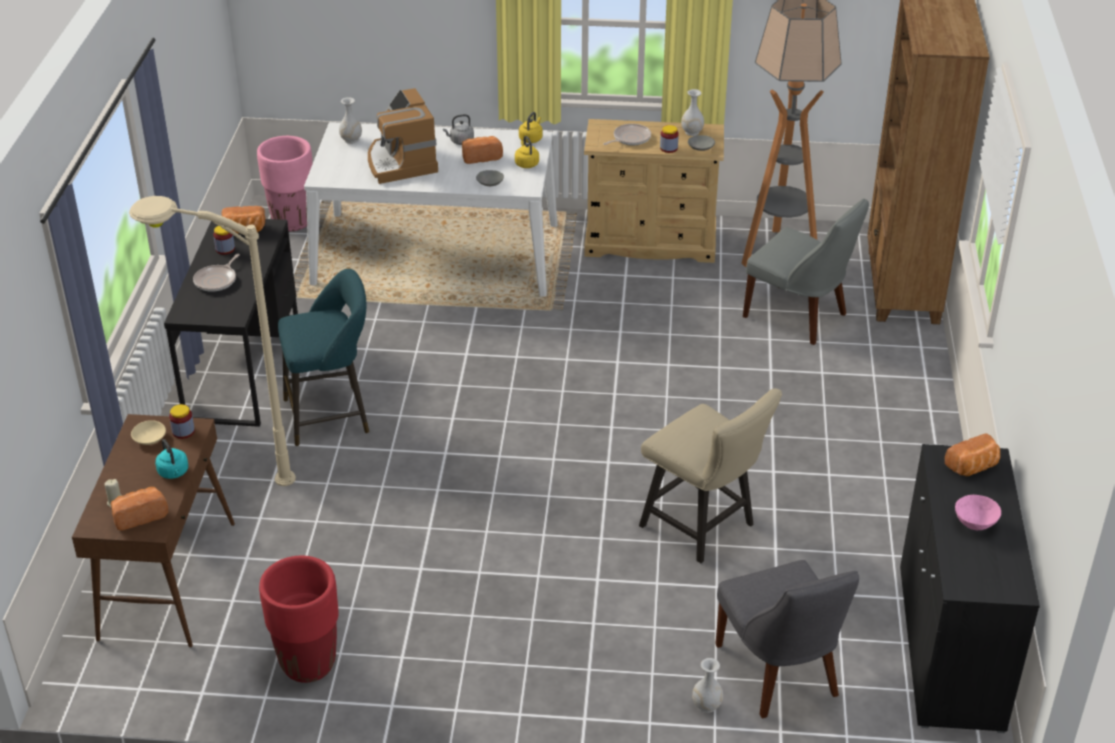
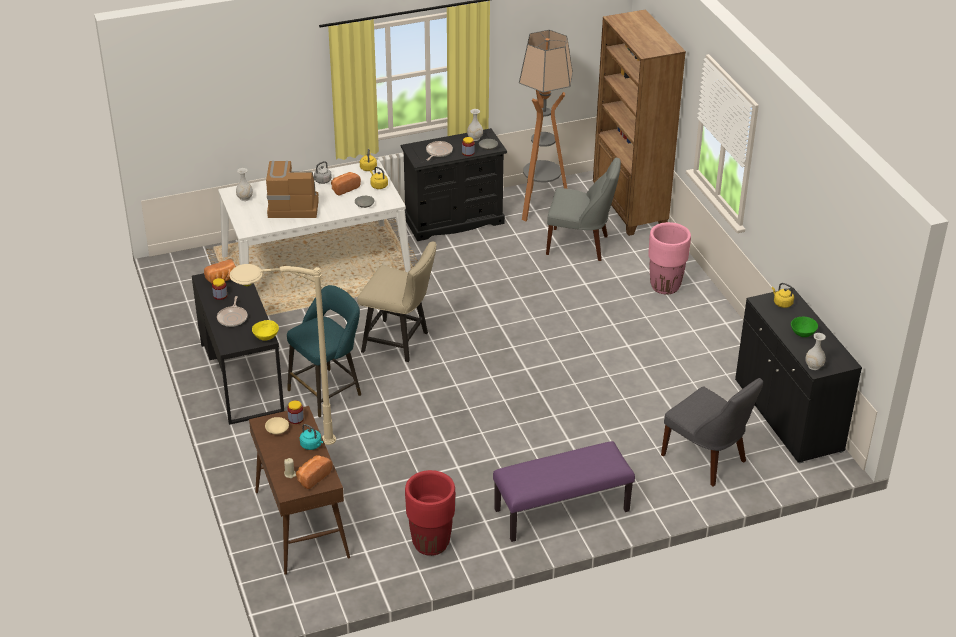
camera: 25 degrees left, 0 degrees up
pink planter [257,136,313,231] -> pink planter moved to [648,222,691,295]
coffee machine [368,88,438,184] -> coffee machine turned 135 degrees clockwise [266,161,319,218]
beige dresser [584,119,724,263] -> black dresser [401,128,507,241]
beige chair [639,388,782,563] -> beige chair moved to [357,242,437,362]
white vase [692,658,723,713] -> white vase moved to [805,333,826,370]
bread [945,434,1000,476] -> yellow kettle [772,283,794,308]
pink bowl [955,495,1001,531] -> green bowl [791,317,818,337]
none -> yellow bowl [252,320,279,341]
none -> purple bench [493,441,635,542]

